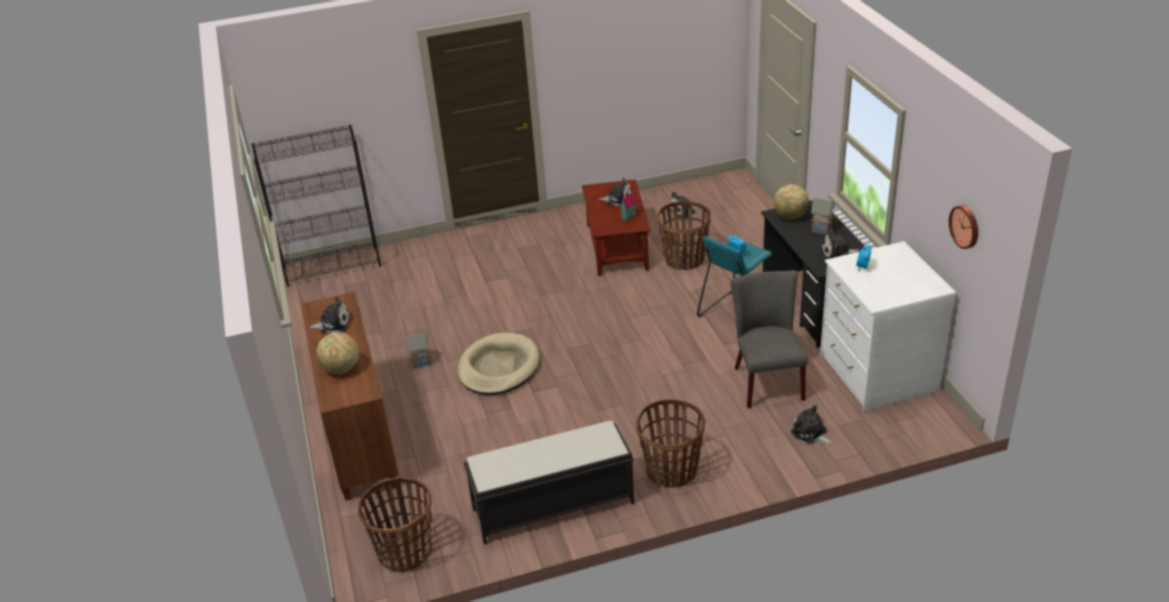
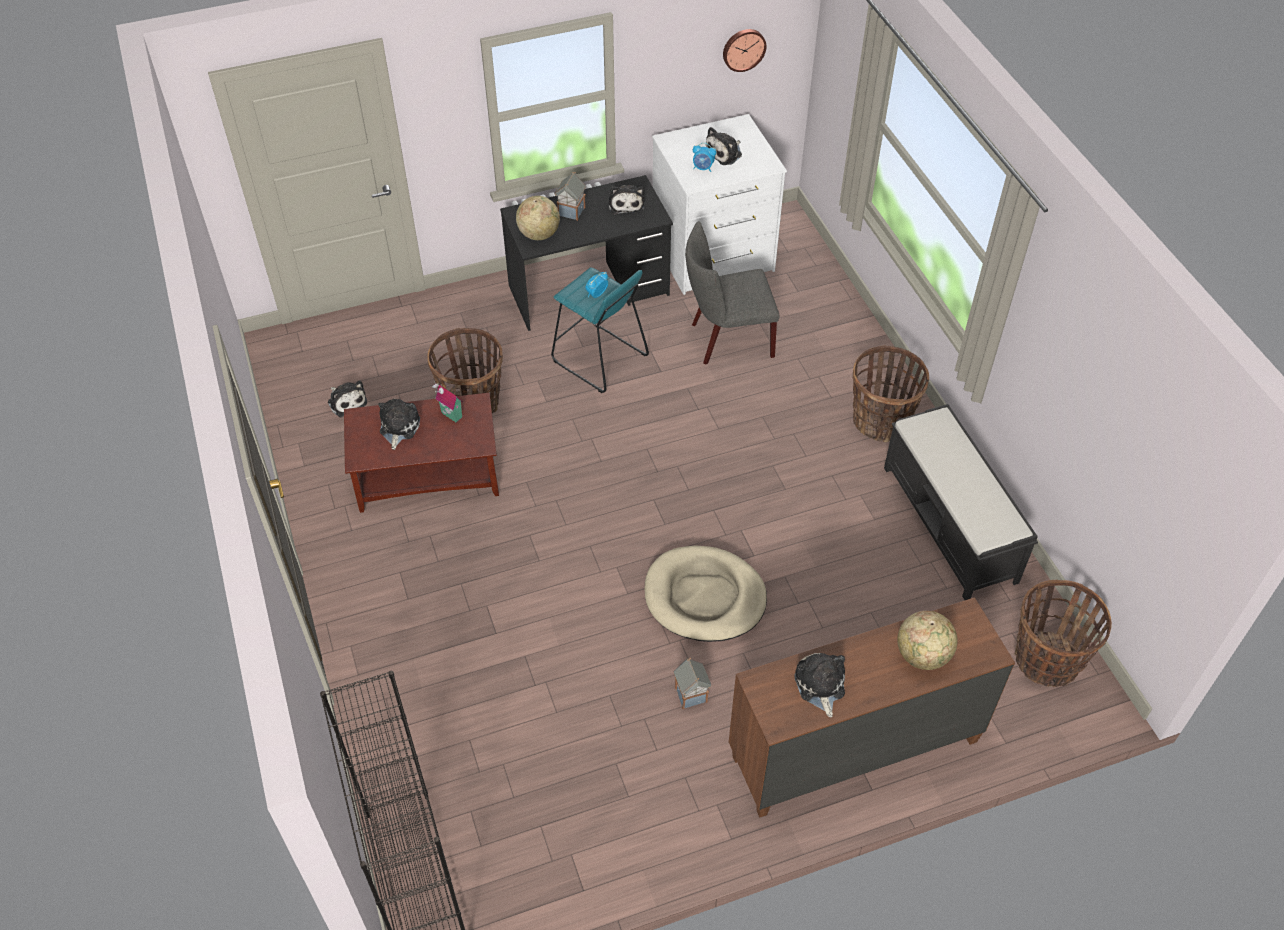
camera: 95 degrees left, 15 degrees up
plush toy [791,405,832,444] -> plush toy moved to [706,127,742,165]

